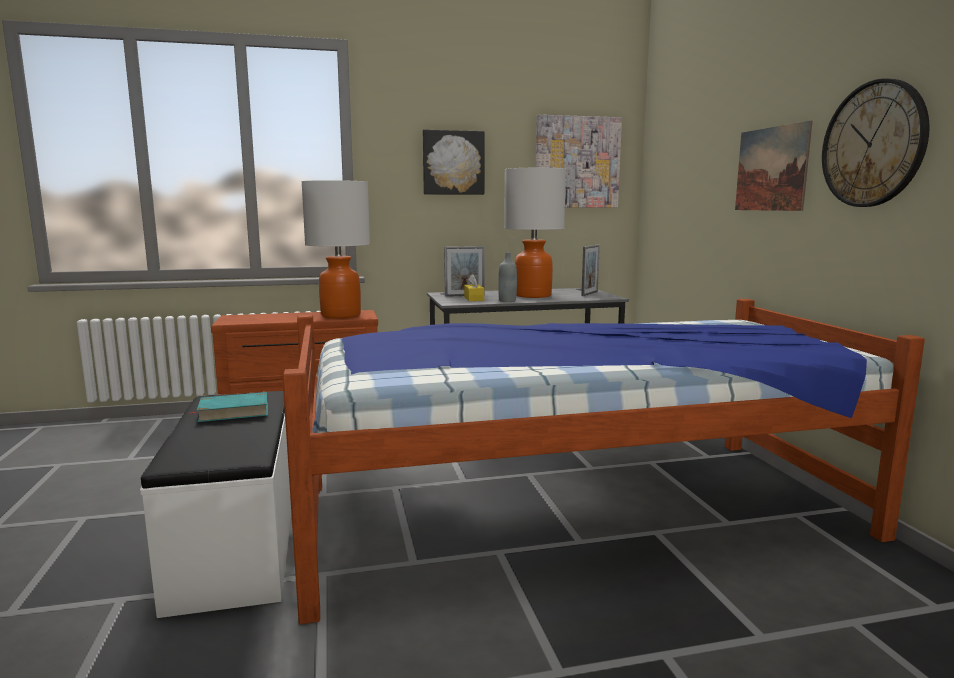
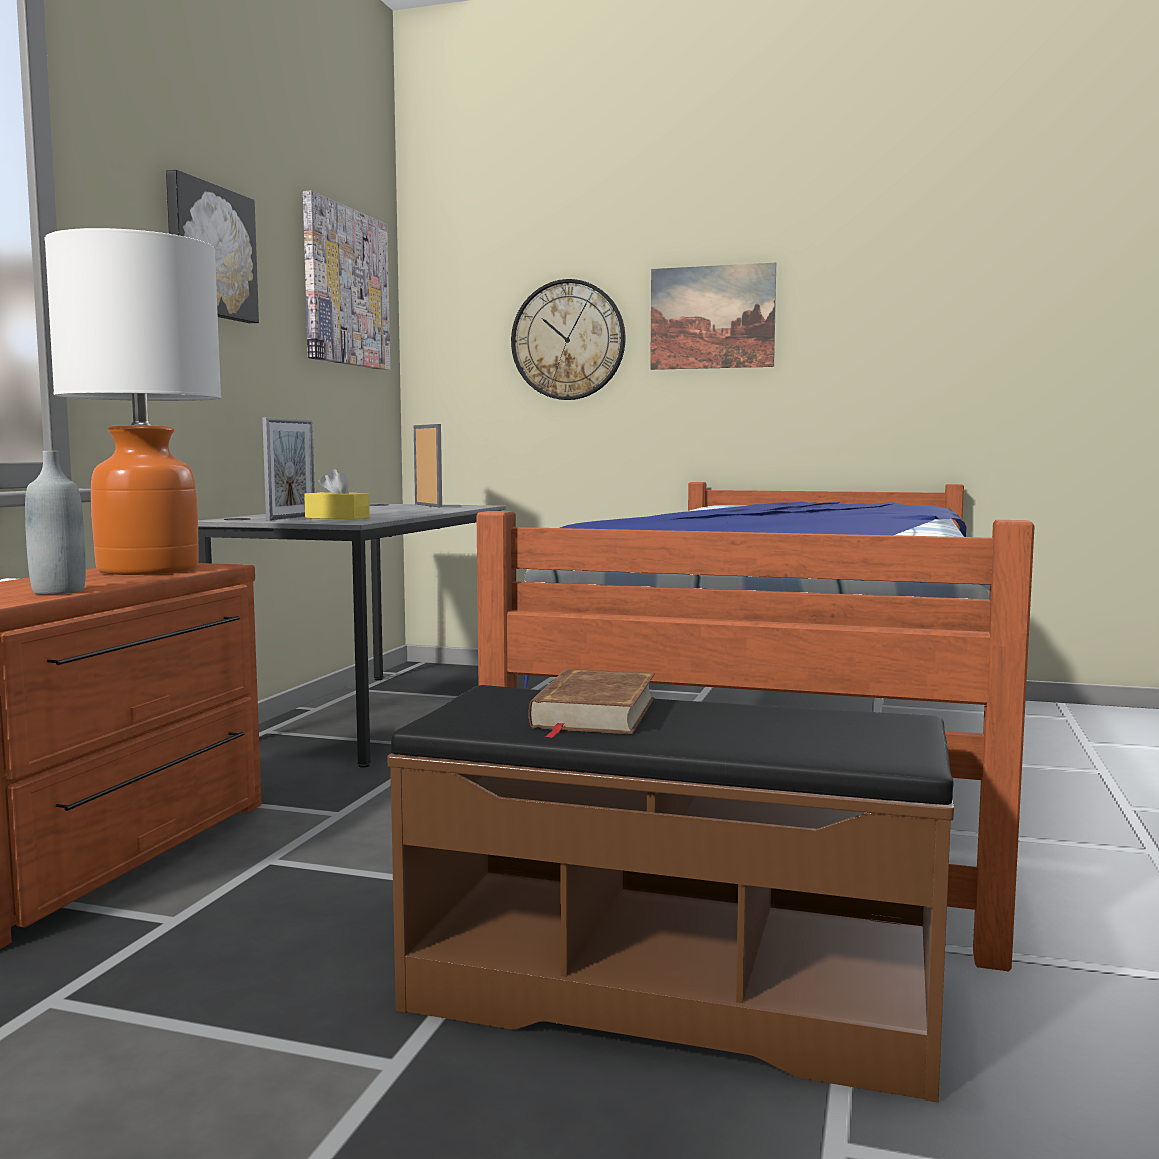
camera: 60 degrees left, 5 degrees down
white bench [140,391,291,618] -> brown bench [387,685,954,1103]
turquoise book [188,392,268,422] -> brown book [529,669,655,738]
grey bottle [498,252,517,302] -> grey bottle moved to [25,451,86,594]
table lamp [504,168,566,298] -> none
wall clock [822,79,930,207] -> wall clock moved to [511,279,625,400]

